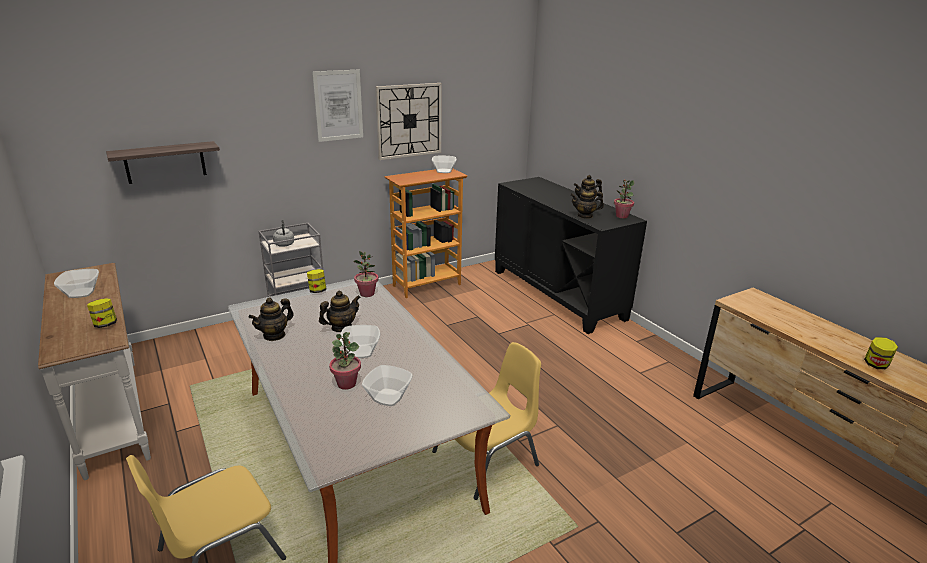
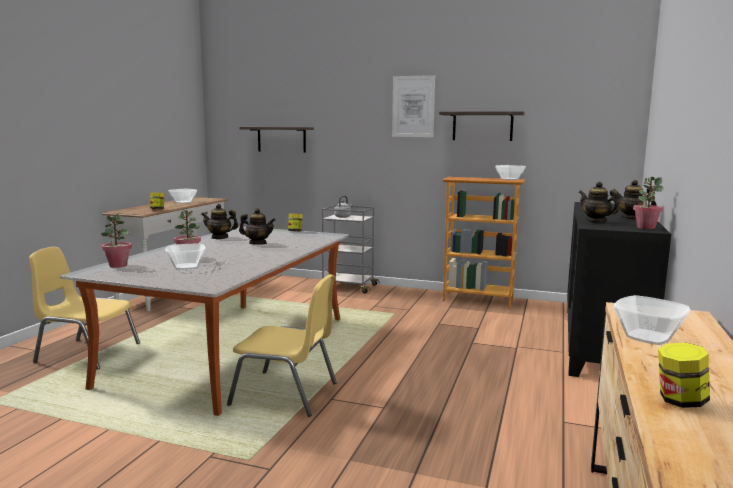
camera: 50 degrees right, 15 degrees down
bowl [340,325,380,358] -> bowl moved to [614,295,690,345]
potted plant [353,251,378,297] -> potted plant moved to [101,214,132,268]
wall clock [375,83,442,160] -> shelf [439,111,525,141]

